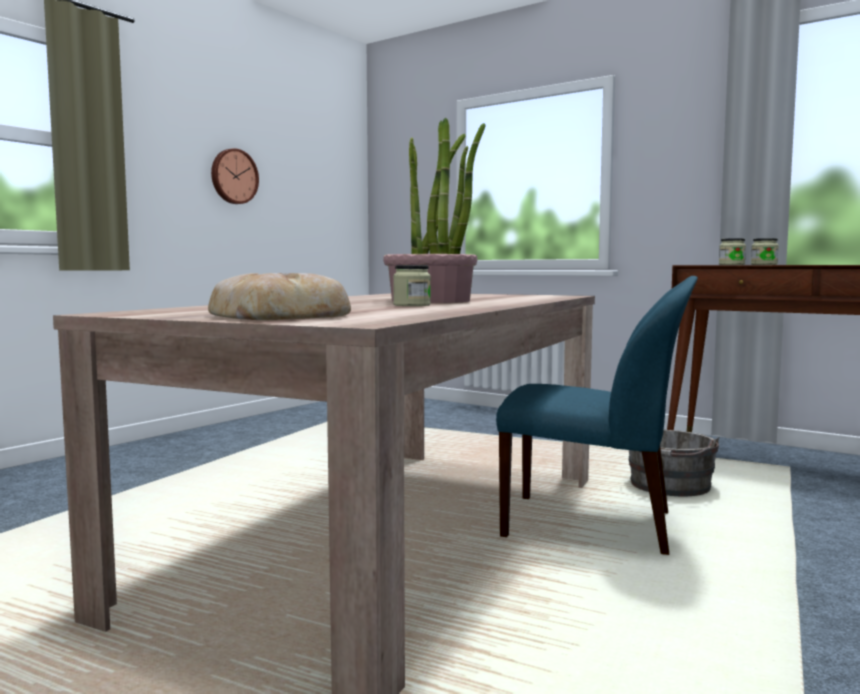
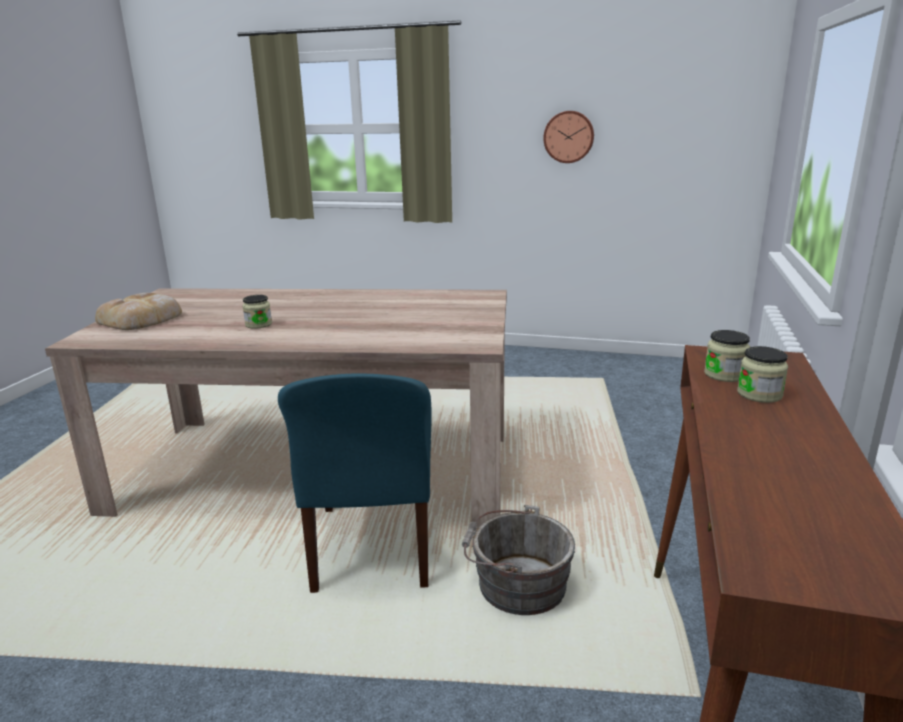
camera: 70 degrees right, 15 degrees up
potted plant [383,117,486,303] -> none

